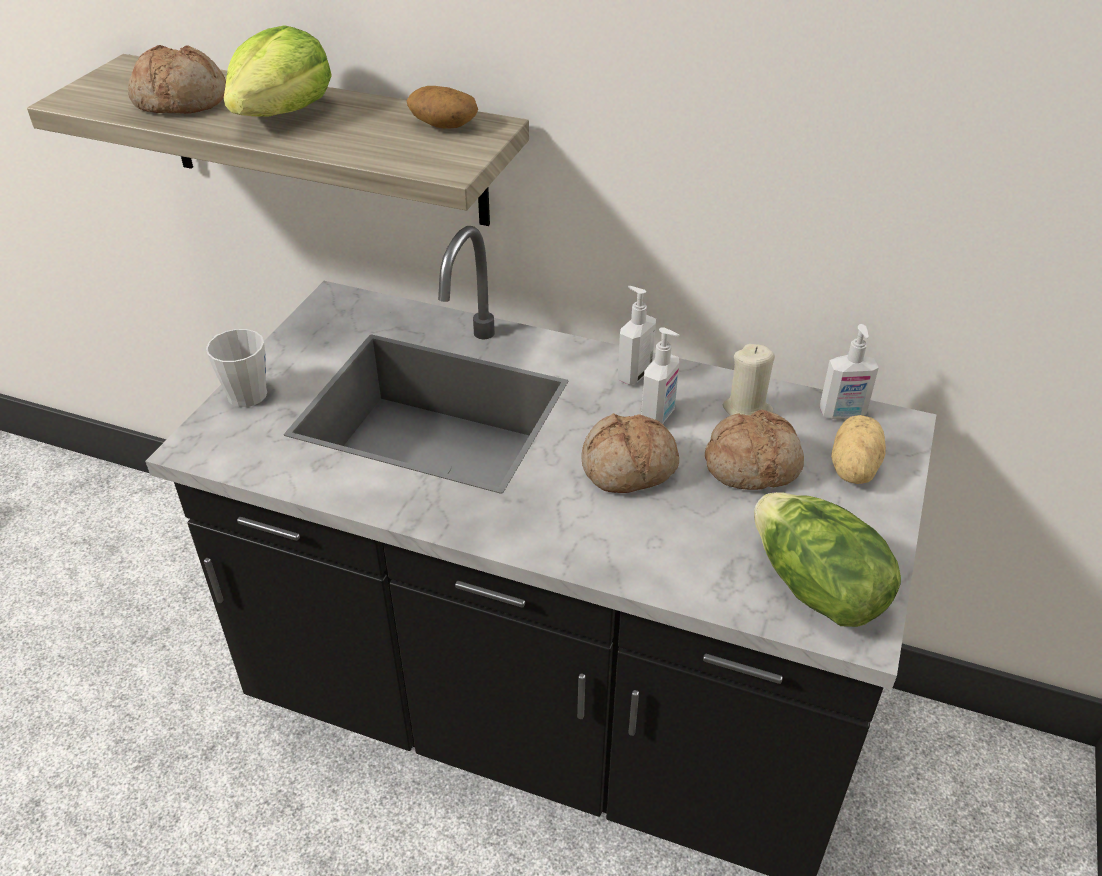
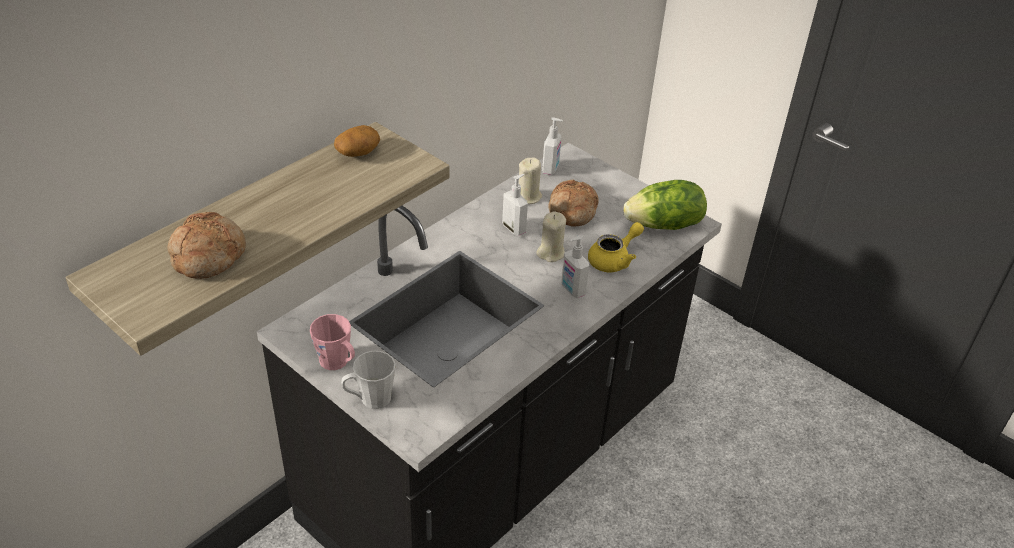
camera: 70 degrees left, 0 degrees up
lettuce [224,25,332,117] -> none
bread [581,413,679,493] -> beige candle [536,211,566,262]
soap dispenser [617,286,656,385] -> soap dispenser moved to [561,235,589,298]
potato [831,415,886,484] -> none
none -> pink mug [310,314,355,370]
none -> yellow teapot [588,222,644,272]

